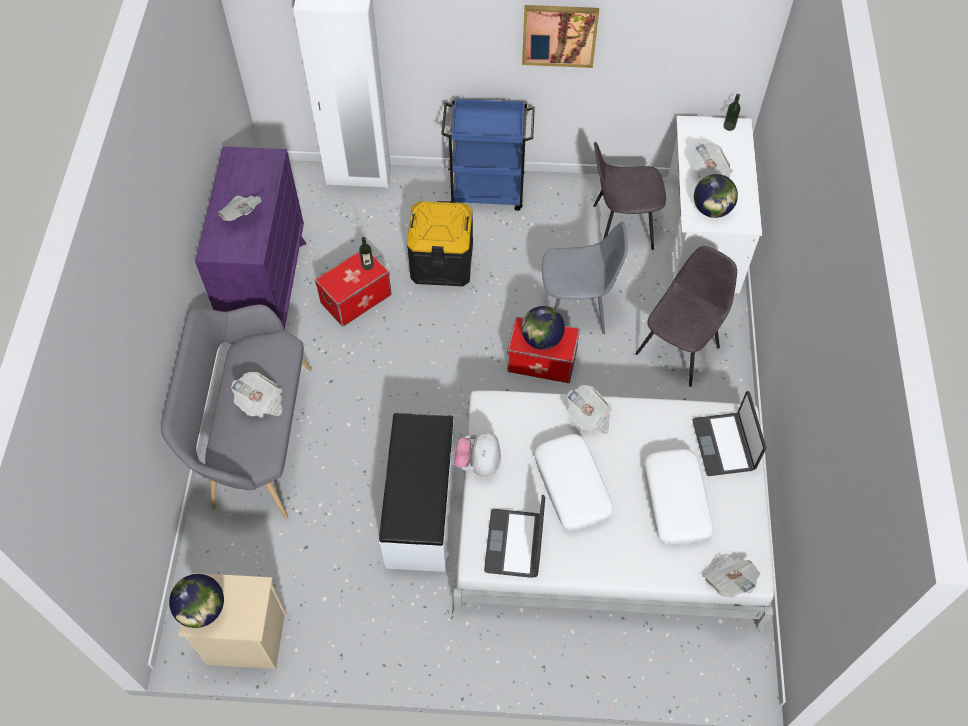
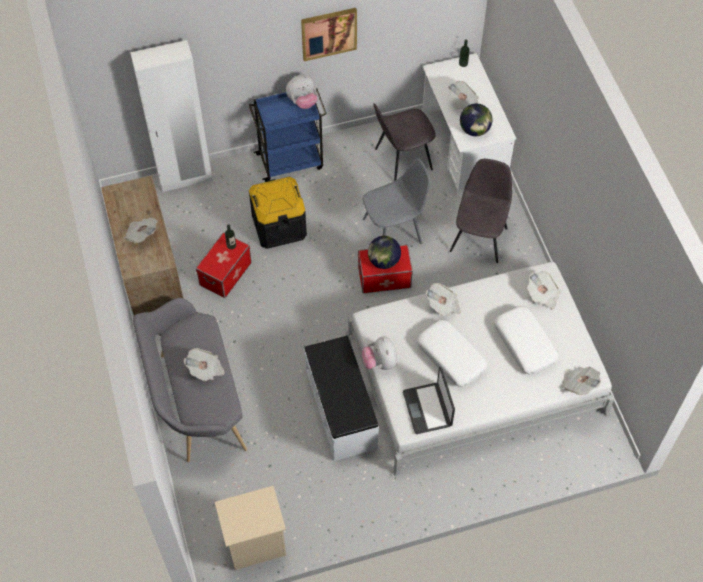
camera: 20 degrees left, 0 degrees up
globe [169,574,224,628] -> none
purple dresser [195,146,306,330] -> brown dresser [101,175,184,315]
laptop [693,391,766,476] -> newspaper [527,271,561,310]
none -> plush toy [286,75,317,109]

